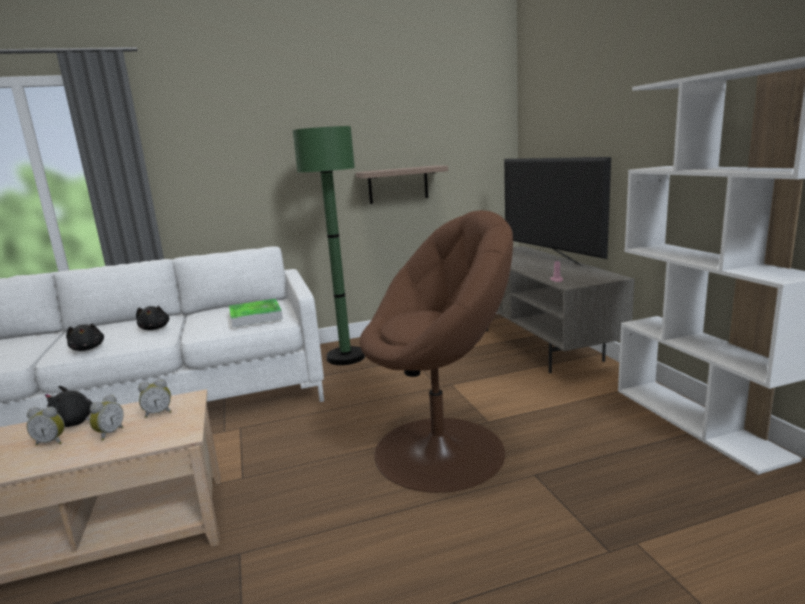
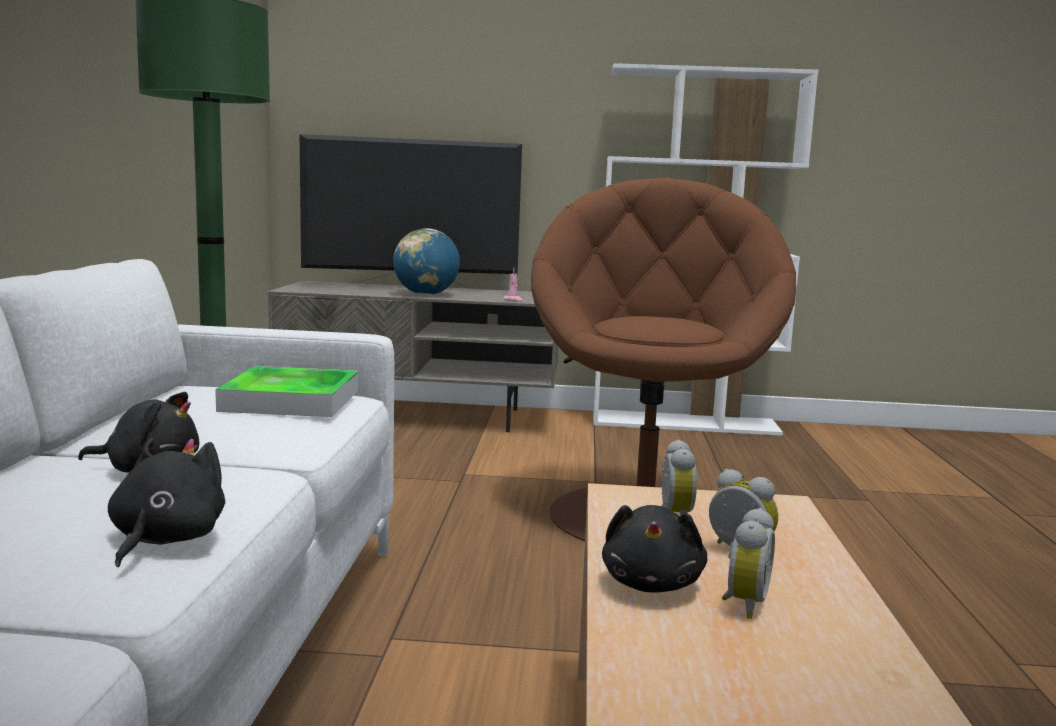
camera: 70 degrees left, 5 degrees down
black plush toy [66,323,104,351] -> black plush toy turned 75 degrees counterclockwise [108,438,225,567]
shelf [356,165,448,204] -> none
none -> globe [393,228,460,295]

